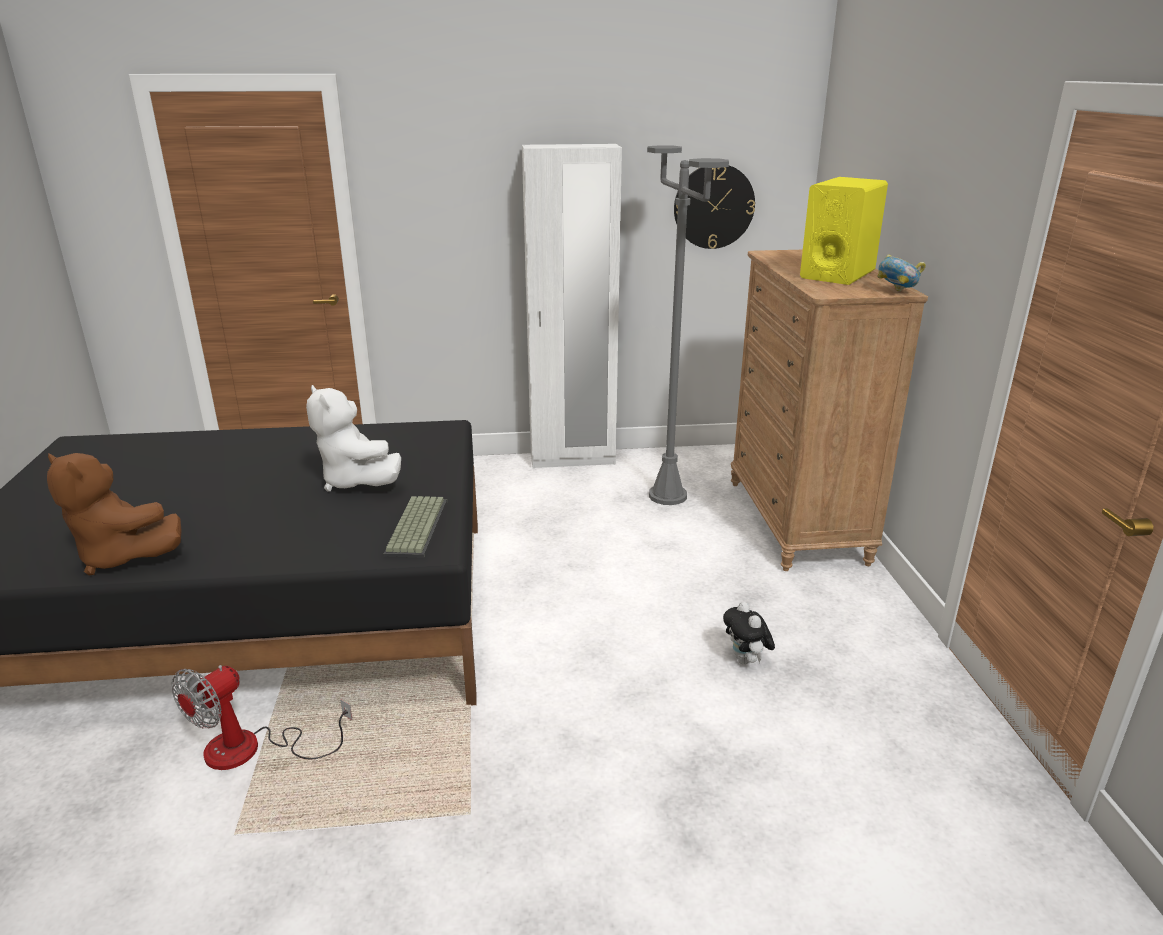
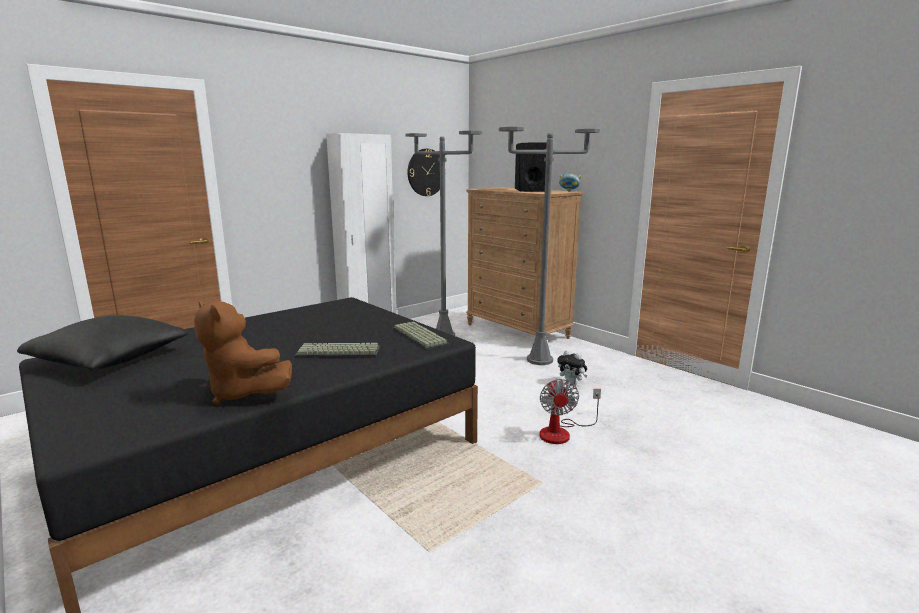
camera: 35 degrees left, 10 degrees down
brown plush toy [47,453,182,576] -> brown plush toy turned 45 degrees clockwise [194,300,292,405]
fan [172,665,352,770] -> fan moved to [539,379,601,444]
white plush toy [306,385,401,491] -> none
yellow speaker [800,177,888,285] -> black speaker [515,143,547,192]
none -> black pillow [17,315,188,370]
none -> keyboard [295,343,380,358]
none -> grey floor lamp [499,127,600,365]

